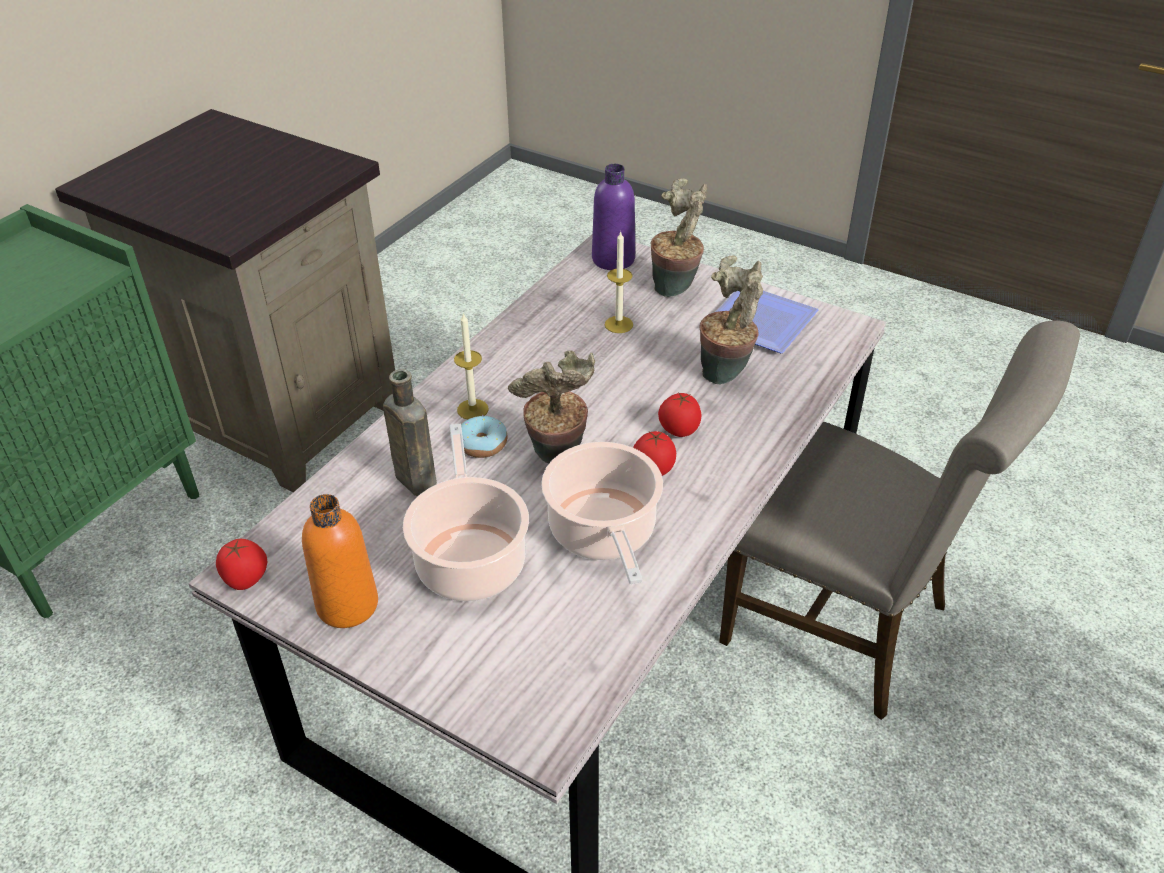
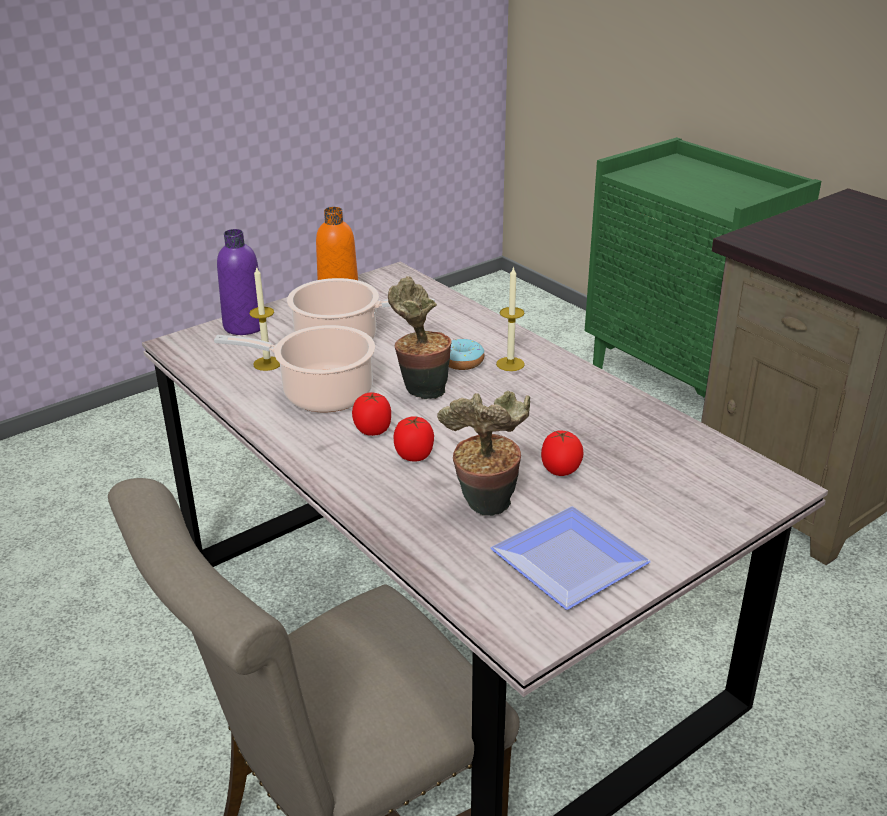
camera: 110 degrees right, 10 degrees down
tomato [216,539,267,590] -> tomato moved to [541,430,584,476]
brown bottle [383,369,437,496] -> none
purple bottle [592,164,635,270] -> purple bottle moved to [217,229,260,335]
candle [605,231,633,333] -> candle moved to [249,266,280,371]
potted plant [650,178,707,297] -> none

